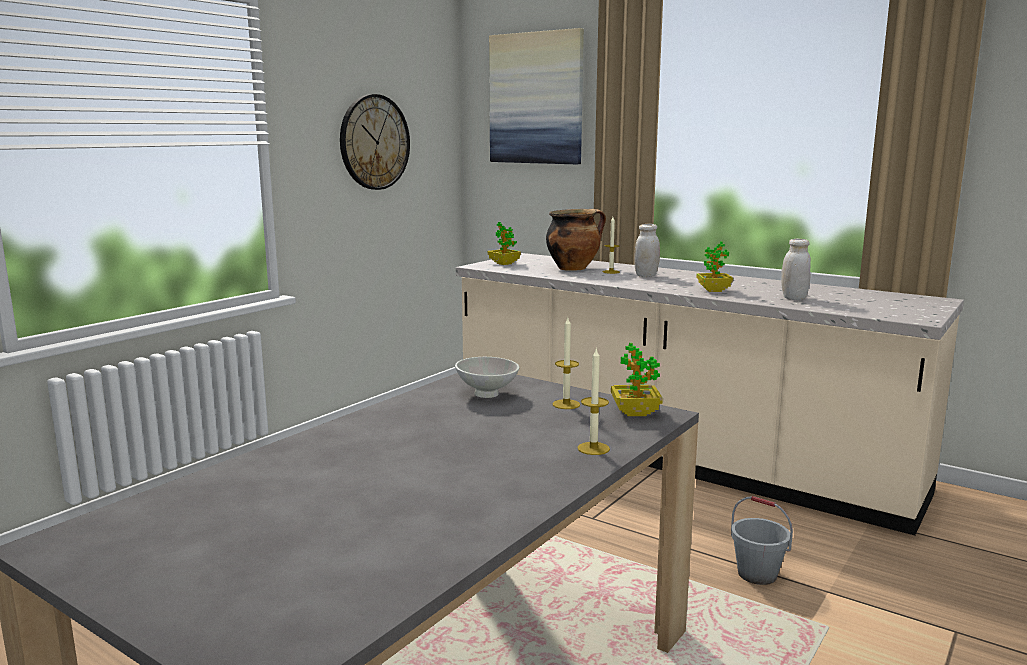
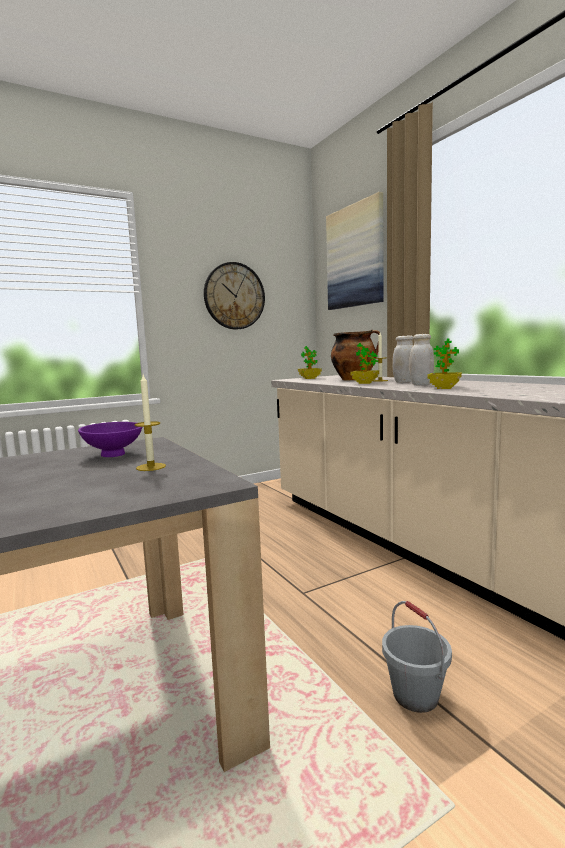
camera: 25 degrees right, 5 degrees down
white bowl [455,357,519,398] -> purple bowl [78,422,142,457]
candle [577,347,610,455] -> none
potted plant [611,343,663,416] -> potted plant moved to [350,343,379,384]
white jar [781,239,811,300] -> white jar moved to [409,334,434,385]

